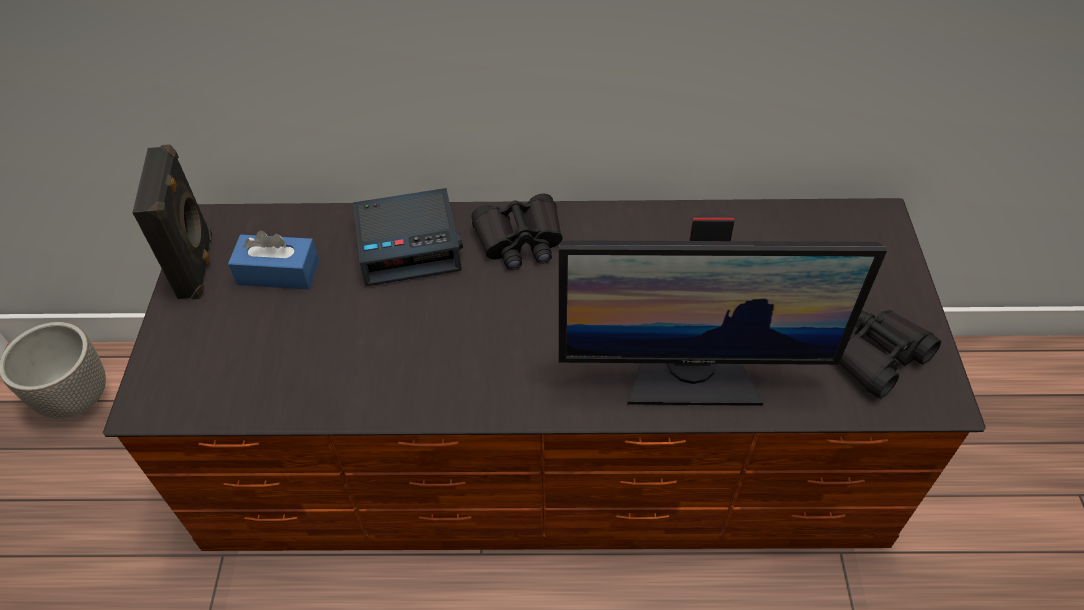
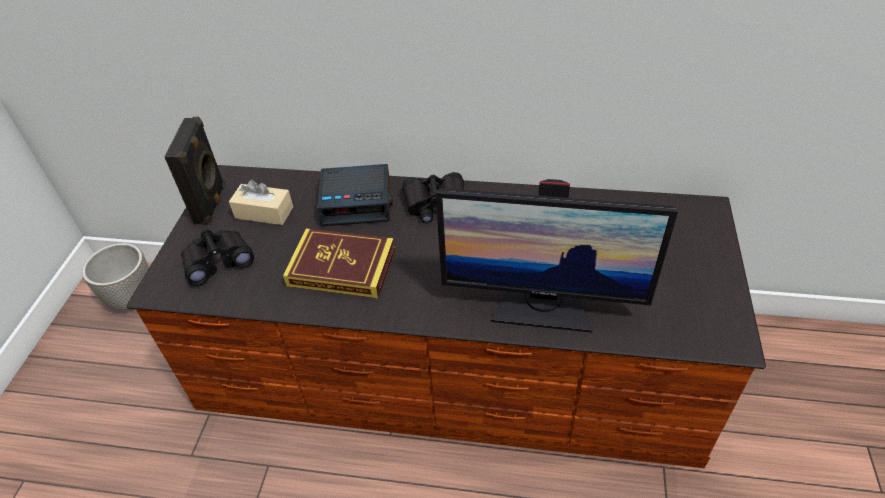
camera: 10 degrees right, 5 degrees down
blue tissue box [228,230,319,289] -> beige tissue box [229,180,293,225]
black binoculars [840,310,941,398] -> black binoculars moved to [181,229,254,286]
none -> book [283,228,395,298]

